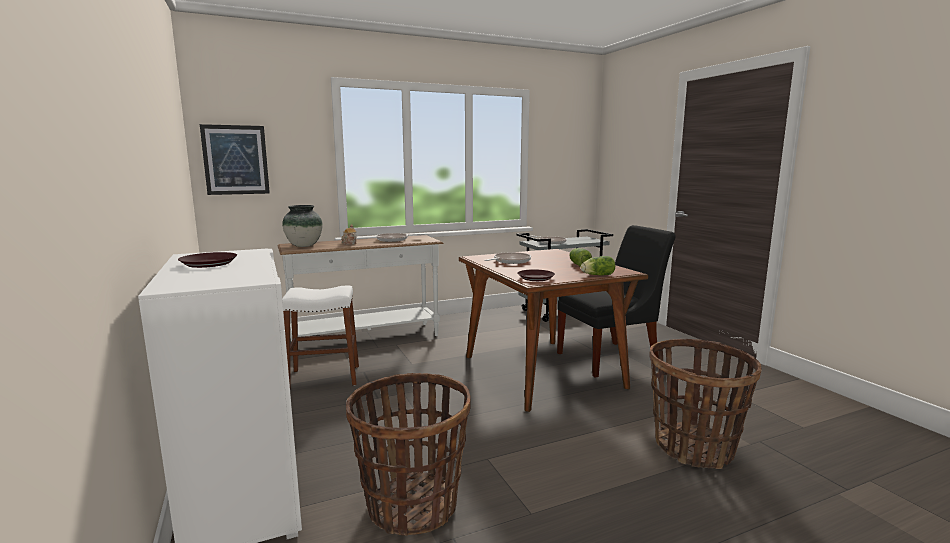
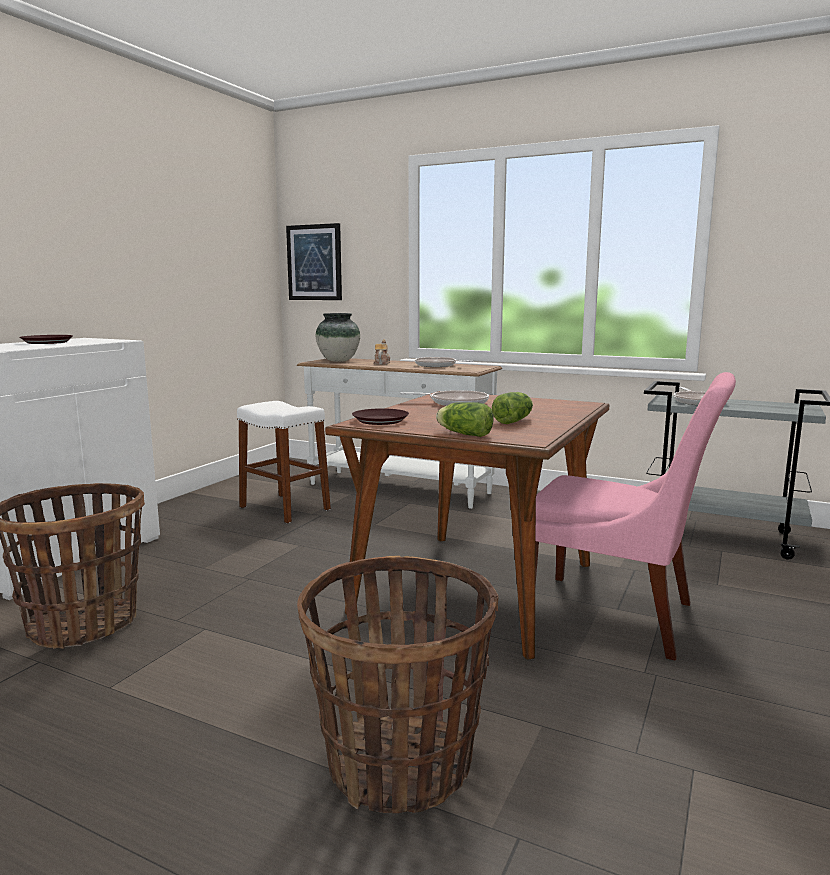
camera: 50 degrees right, 0 degrees up
black chair [557,225,676,378] -> pink chair [535,372,736,660]

